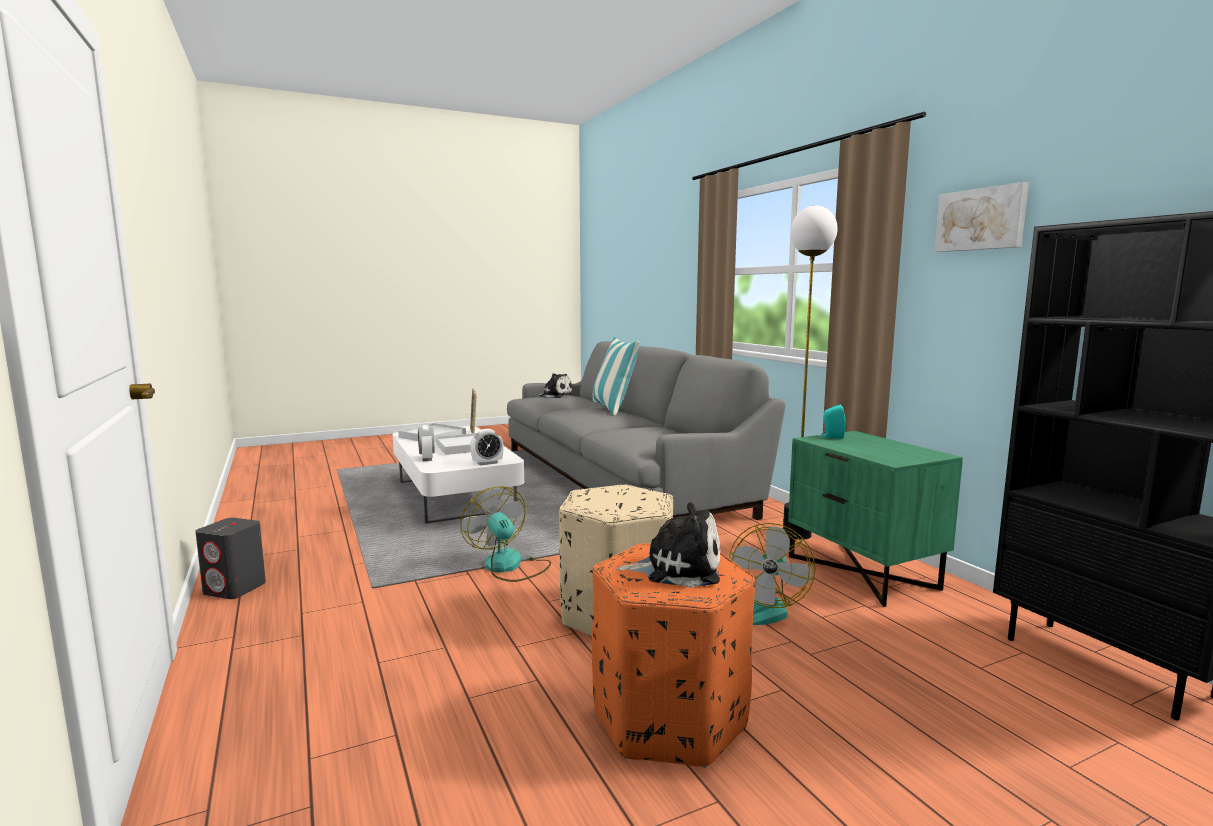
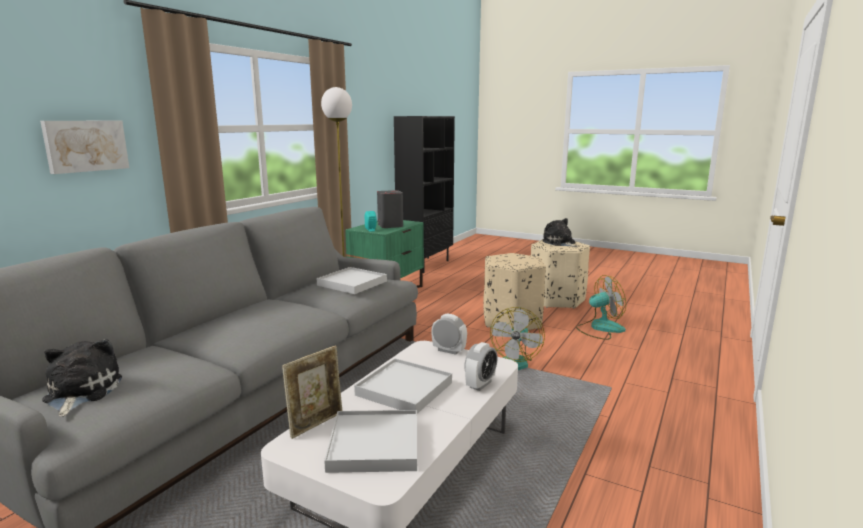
camera: 125 degrees left, 5 degrees up
grey speaker [195,518,266,599] -> grey speaker moved to [377,190,403,228]
pillow [592,337,640,415] -> none
orange ottoman [592,543,756,768] -> beige ottoman [531,239,590,308]
fan [729,523,815,625] -> fan moved to [576,275,626,340]
picture [935,182,1029,252] -> picture moved to [40,121,129,174]
none -> white tray [317,267,387,294]

